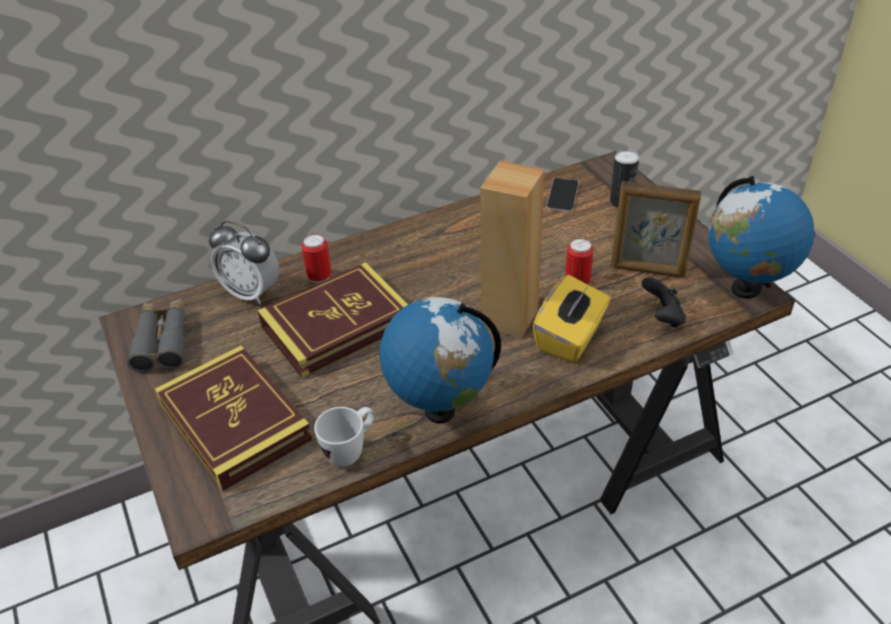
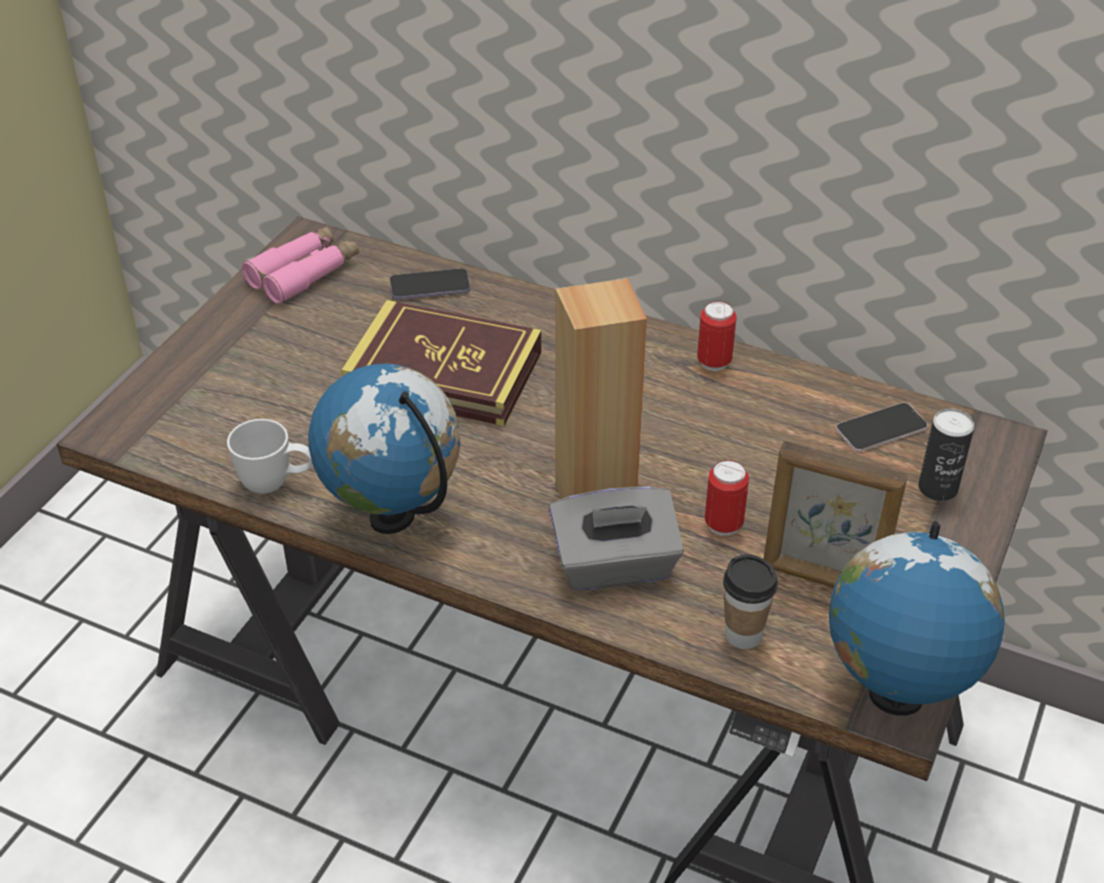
camera: 50 degrees right, 0 degrees up
grey binoculars [127,299,185,372] -> pink binoculars [242,226,359,304]
book [155,345,313,491] -> none
alarm clock [209,221,280,305] -> phone [390,268,470,300]
can [301,234,332,284] -> can moved to [697,301,737,371]
yellow tissue box [532,275,610,362] -> grey tissue box [549,486,684,591]
picture frame [611,181,701,278] -> picture frame turned 45 degrees counterclockwise [763,441,908,587]
black game controller [642,277,686,328] -> cup [723,554,778,649]

